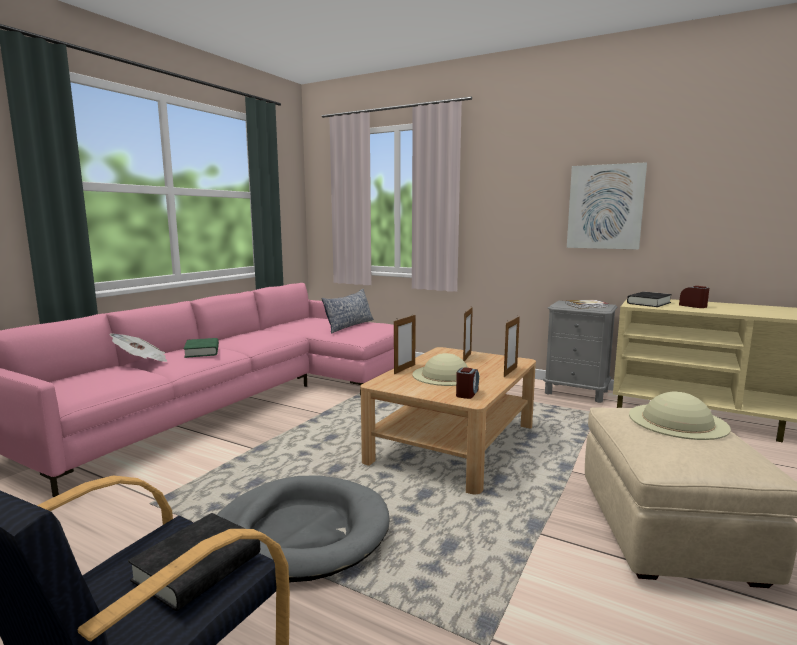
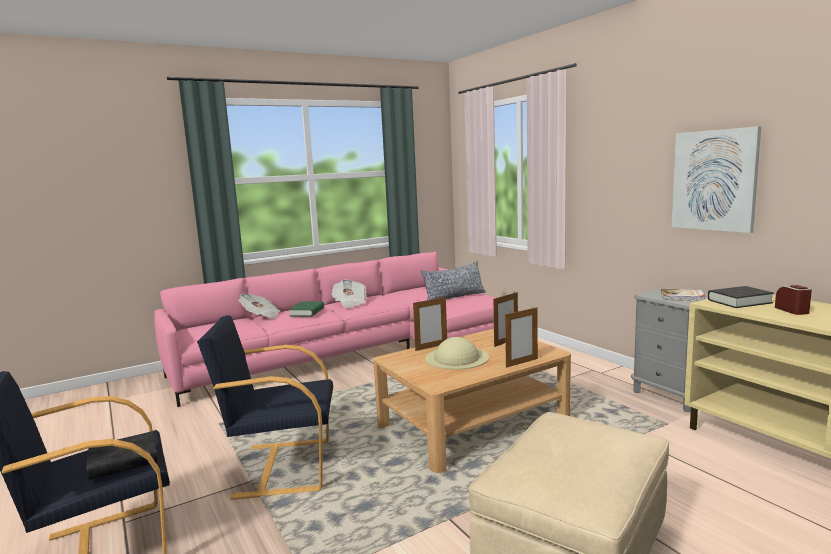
camera: 30 degrees right, 0 degrees up
grey dog bed [217,476,390,583] -> black armchair [197,315,333,500]
alarm clock [456,367,479,399] -> none
beige hat [629,392,731,440] -> none
none -> newspaper [331,279,367,308]

